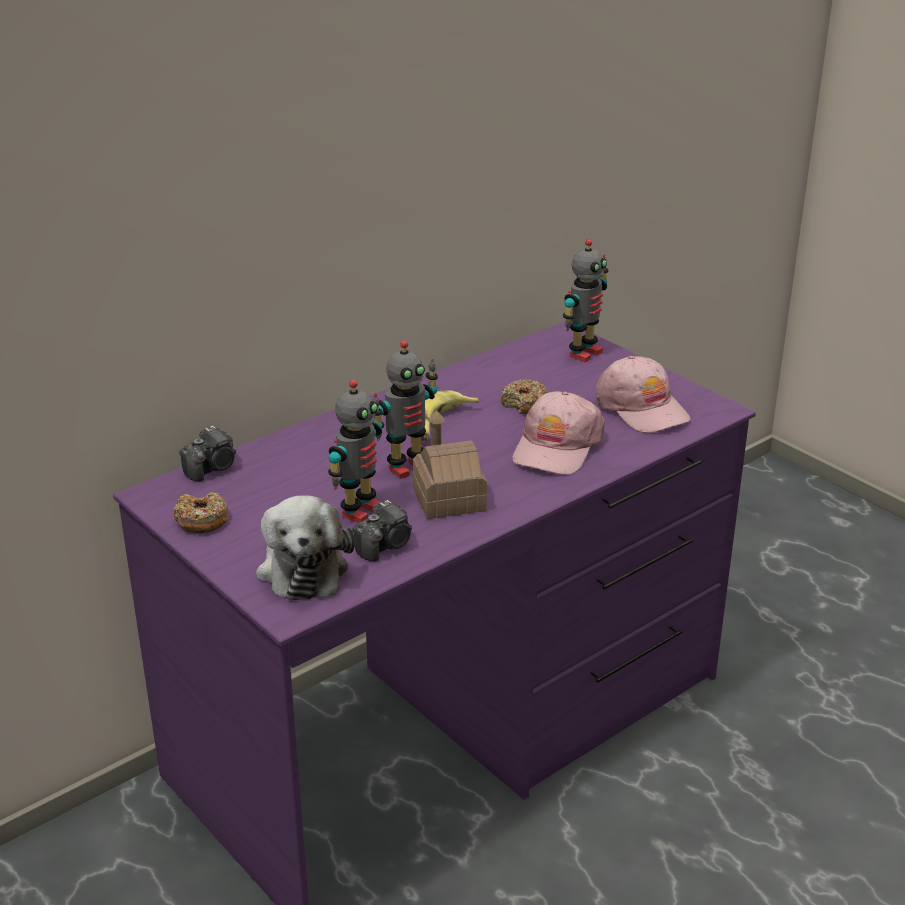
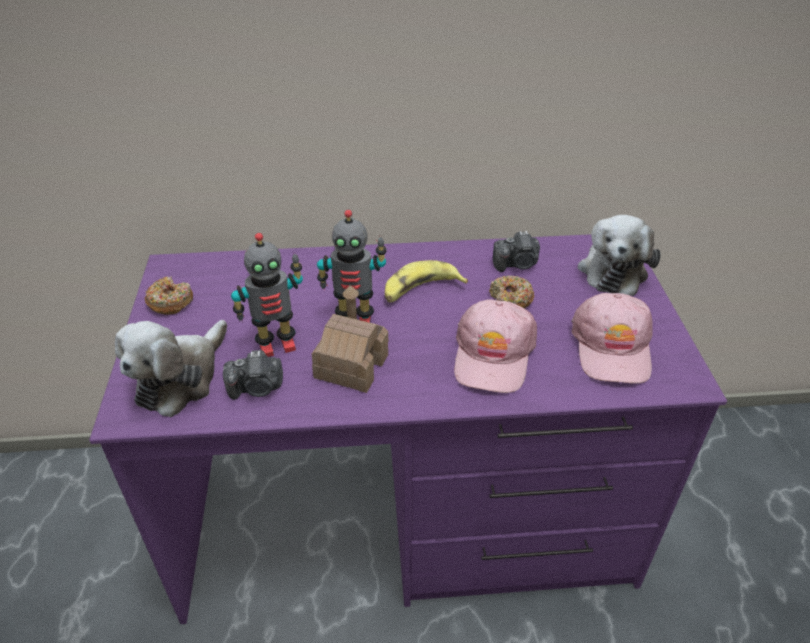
camera: 35 degrees right, 10 degrees up
camera [180,425,236,482] -> camera moved to [493,231,540,272]
pink cap [512,391,605,475] -> pink cap turned 45 degrees counterclockwise [454,299,537,393]
toy robot [563,239,608,362] -> plush toy [578,215,661,296]

